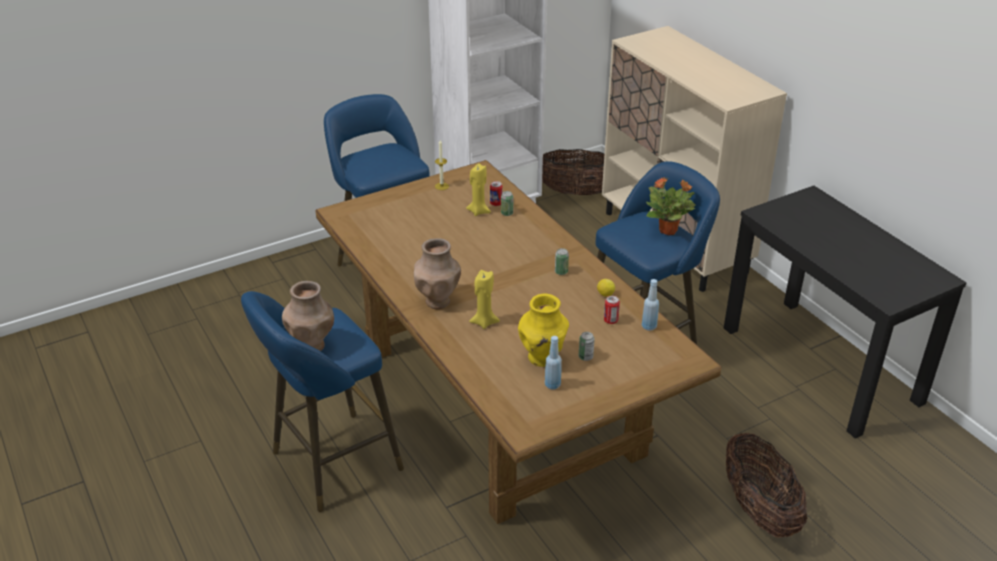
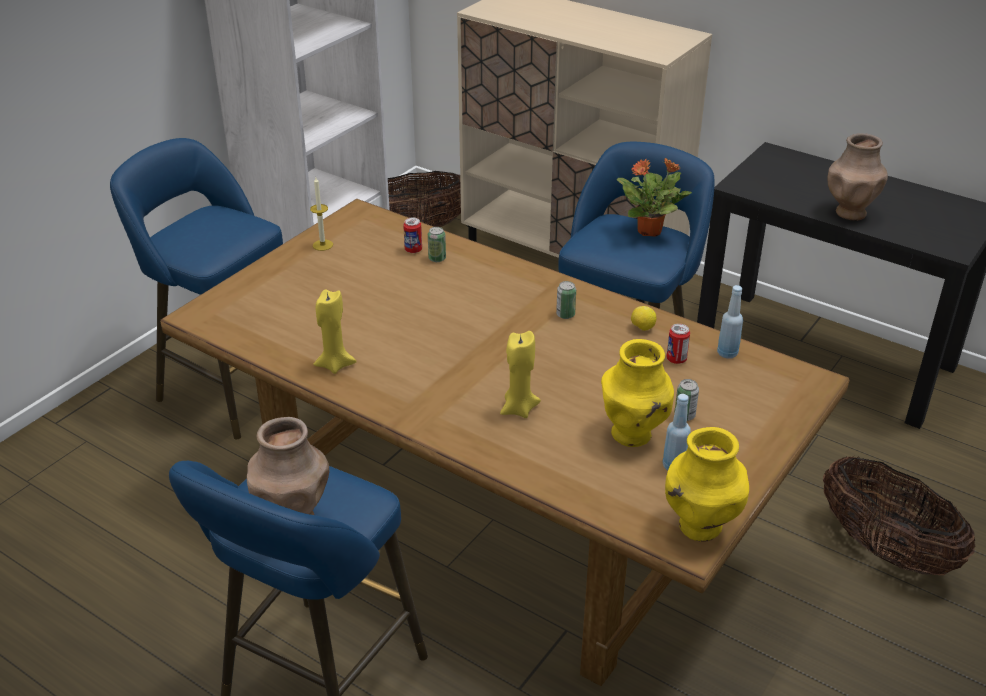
camera: 25 degrees left, 0 degrees up
brown vase [414,238,461,309] -> brown vase moved to [827,133,888,221]
yellow candle [466,163,491,216] -> yellow candle moved to [313,289,357,374]
none -> yellow vase [665,427,749,542]

